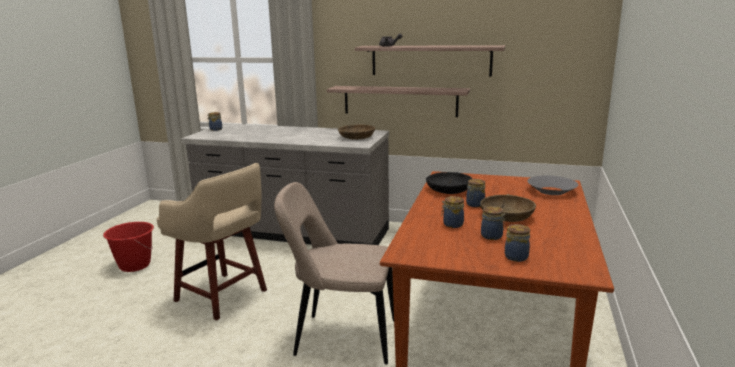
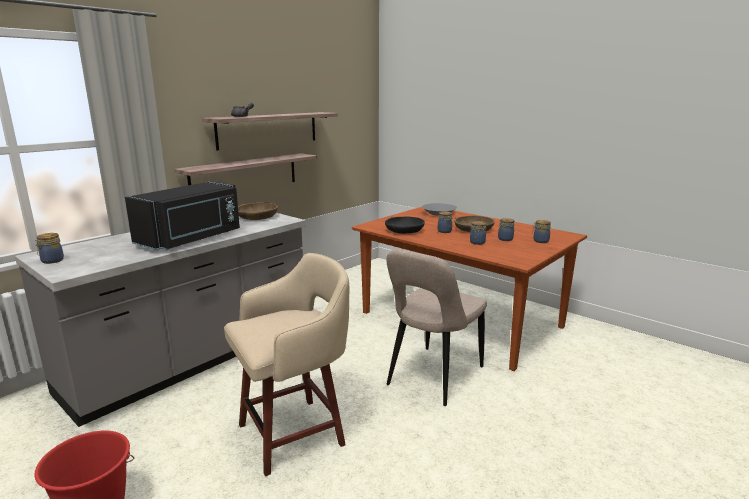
camera: 65 degrees left, 0 degrees up
none -> black microwave [125,181,240,250]

